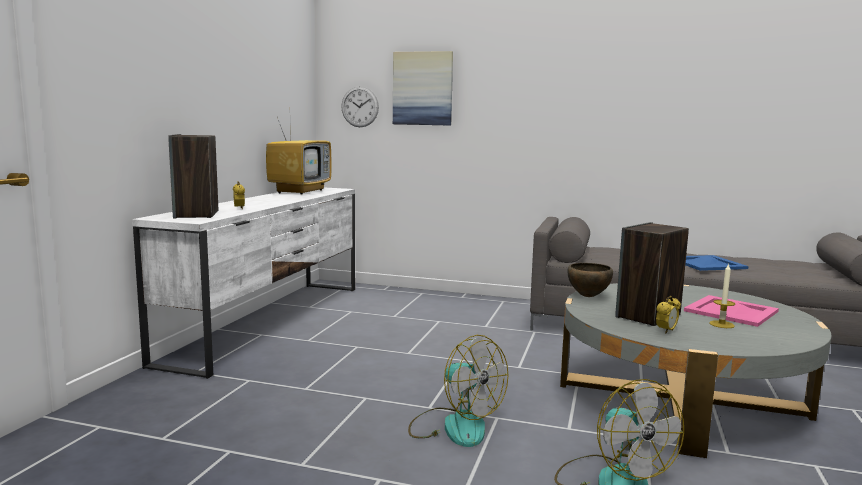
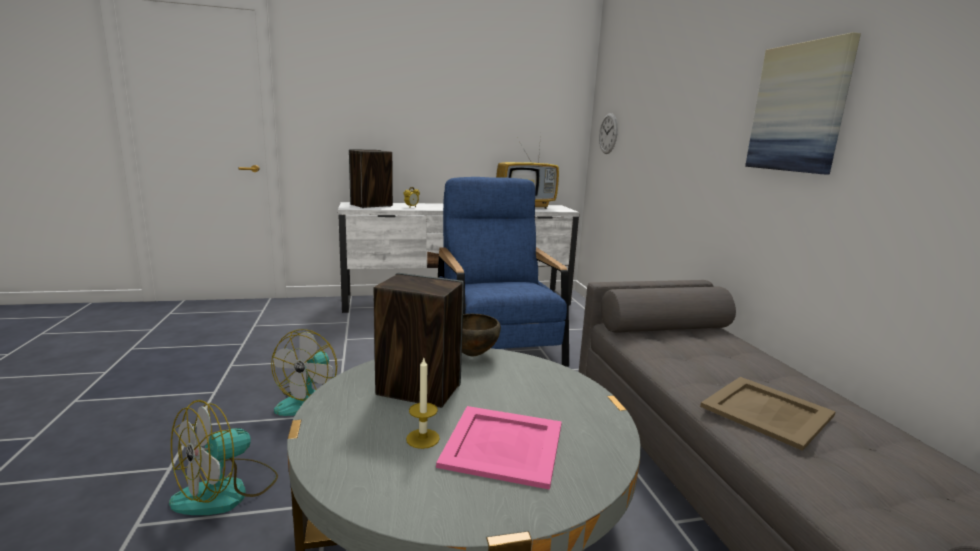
camera: 60 degrees right, 5 degrees up
picture [393,51,453,126] -> picture moved to [745,32,861,175]
alarm clock [656,296,681,334] -> none
blue tray [685,255,749,271] -> beige tray [700,377,836,451]
none -> blue armchair [438,177,569,367]

